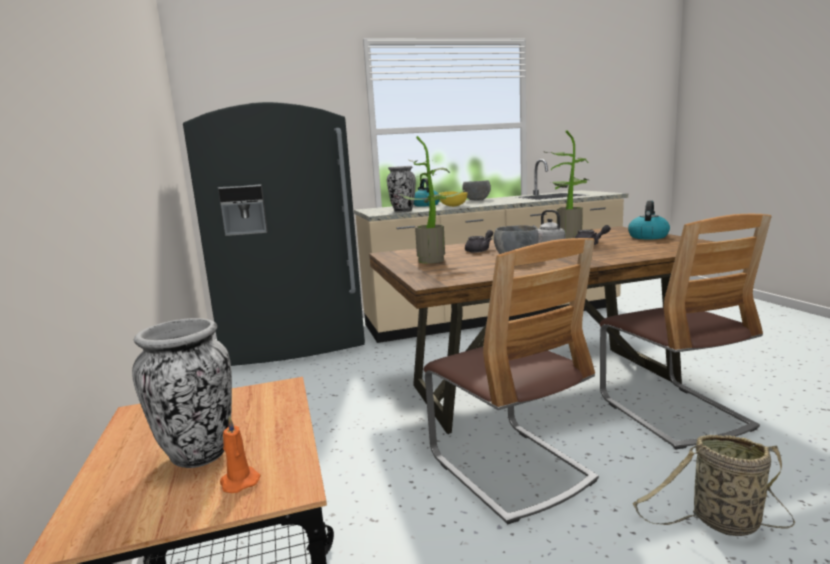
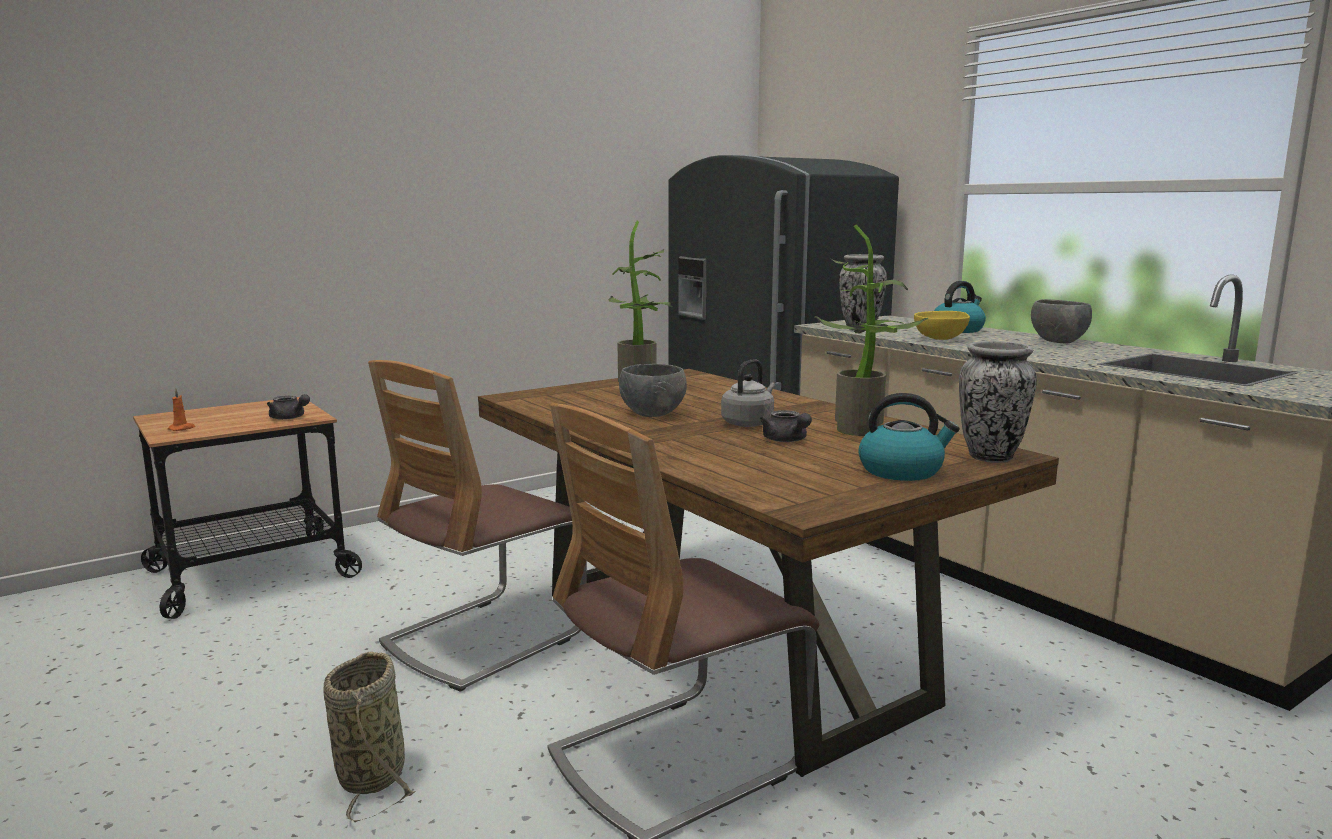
camera: 70 degrees right, 0 degrees up
vase [132,318,232,468] -> vase moved to [959,341,1037,463]
grey teapot [465,230,493,253] -> grey teapot moved to [267,394,310,420]

